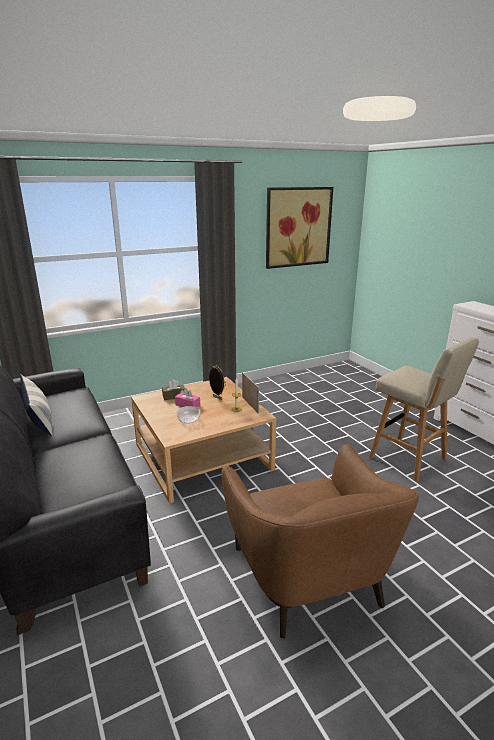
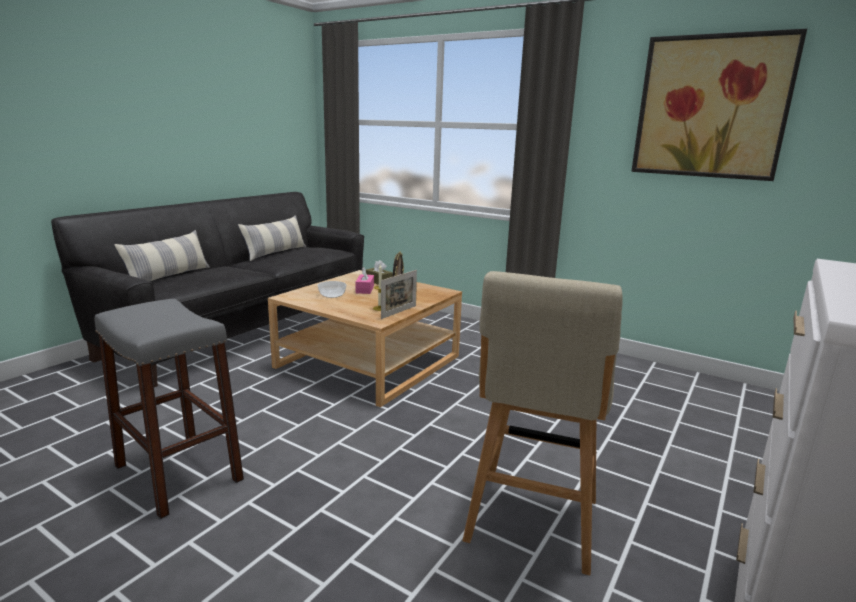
camera: 60 degrees right, 5 degrees down
brown armchair [221,444,419,638] -> grey stool [95,299,244,519]
none -> pillow [114,230,210,282]

